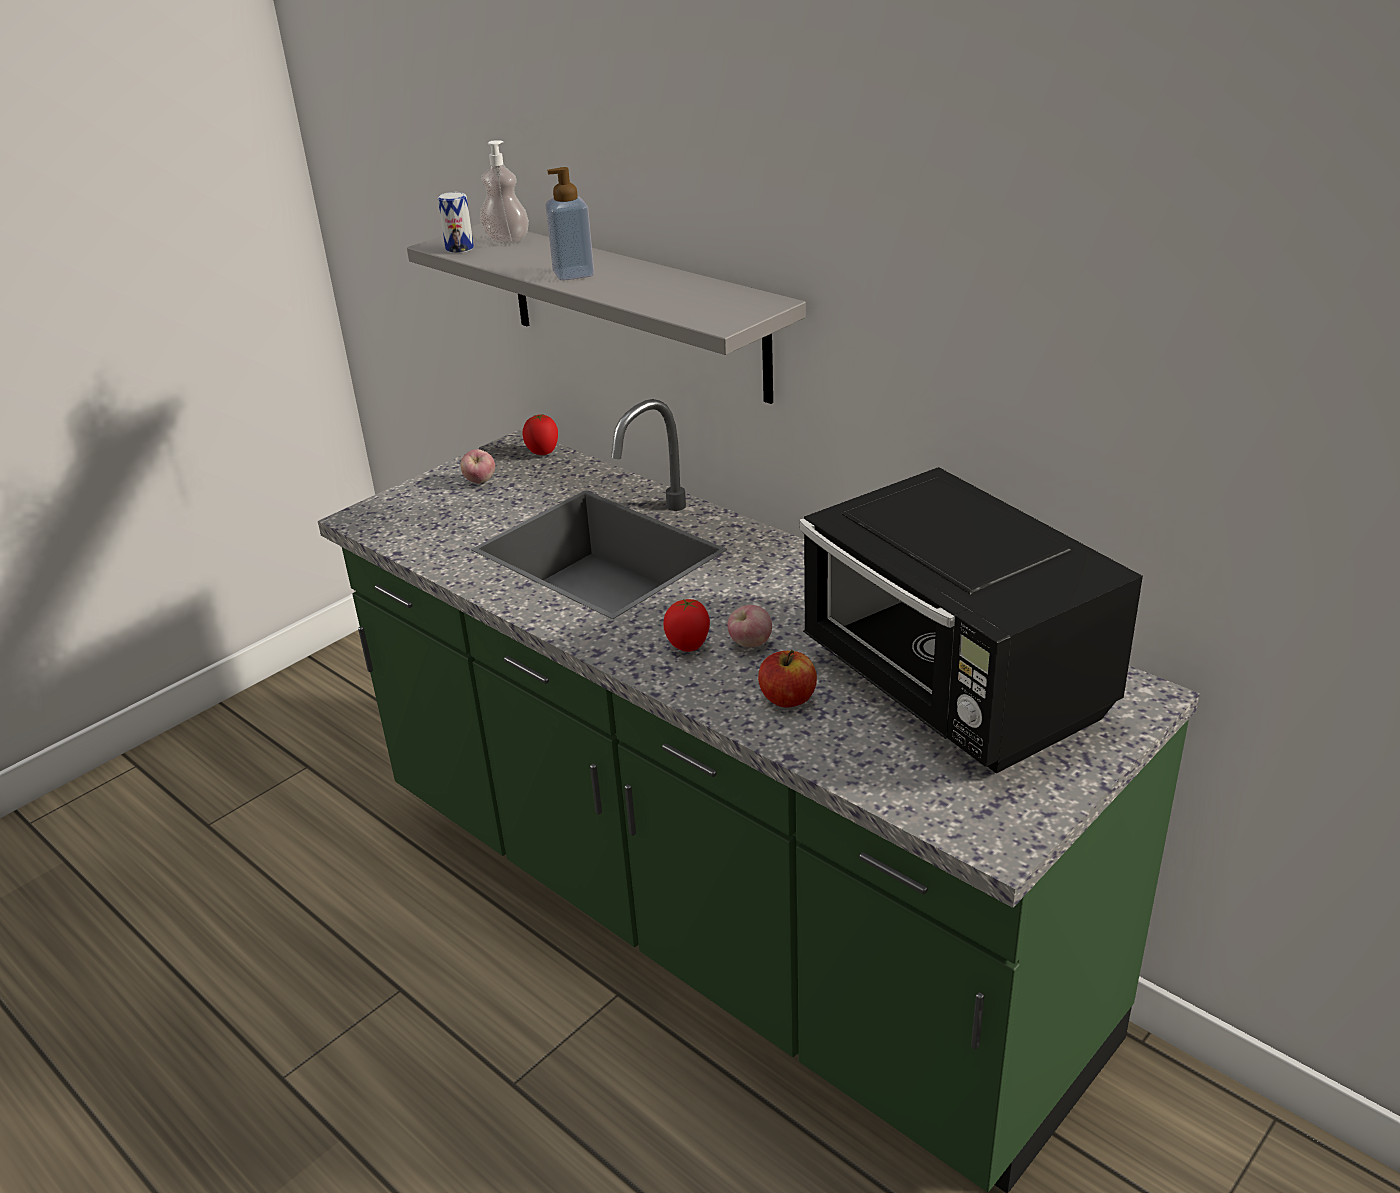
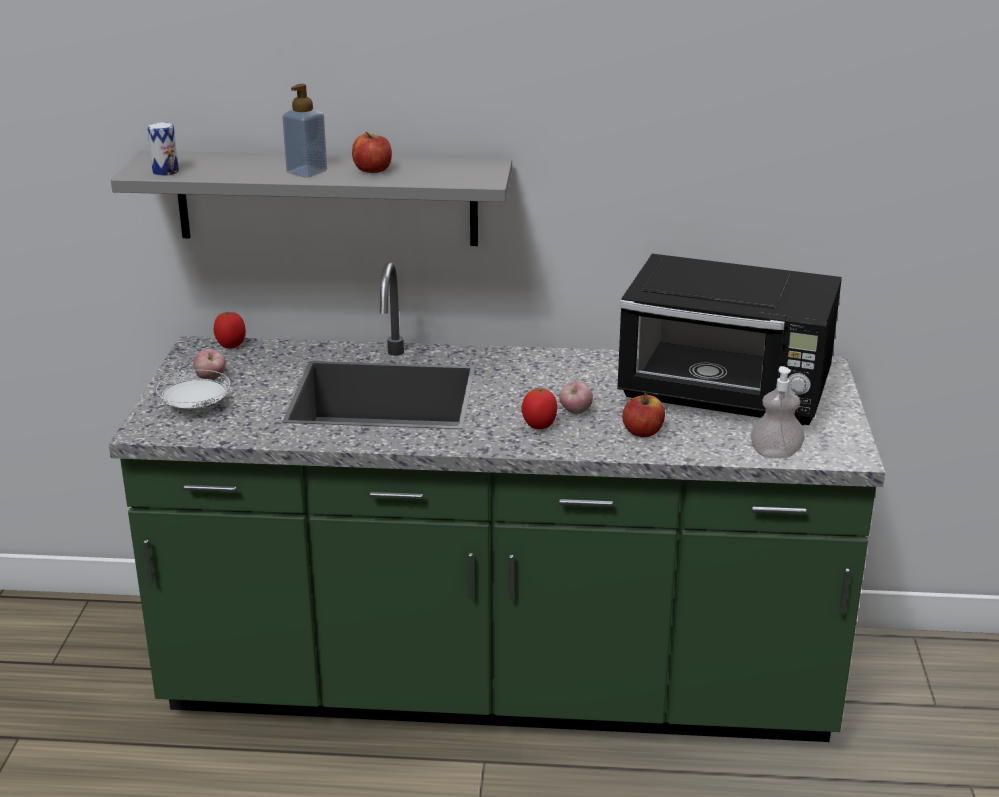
camera: 40 degrees left, 5 degrees down
soap dispenser [480,140,529,244] -> soap dispenser moved to [751,366,805,459]
none -> white plate [156,370,230,409]
none -> apple [352,132,392,173]

